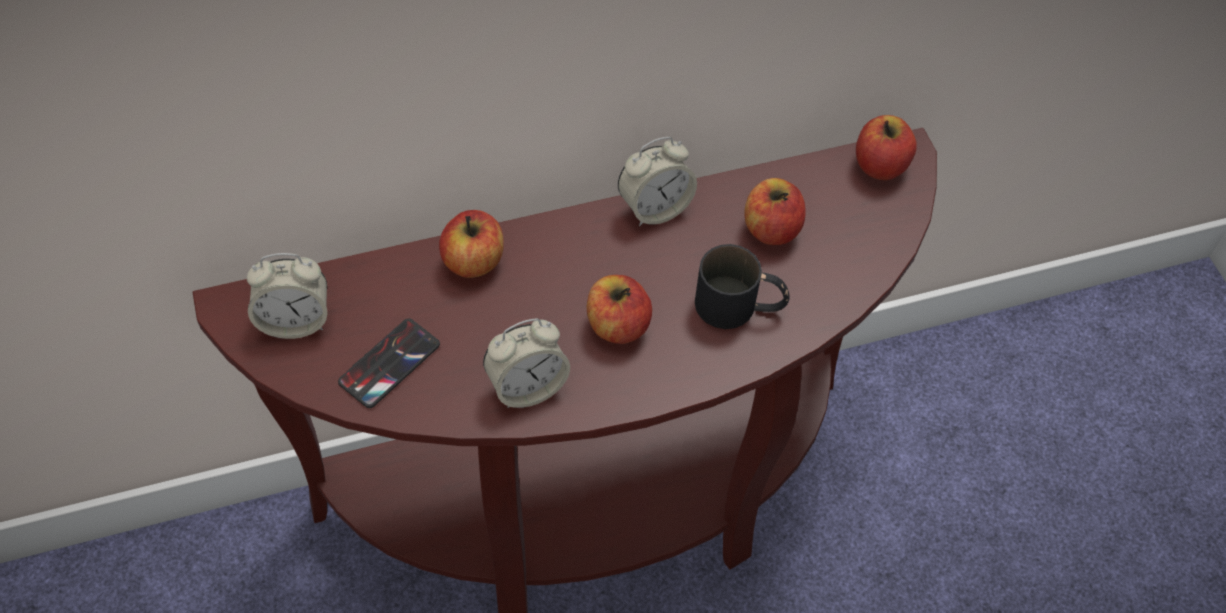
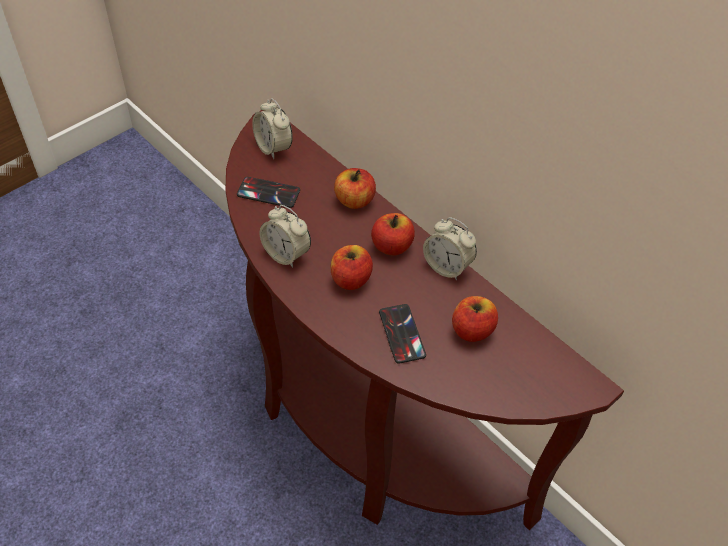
camera: 65 degrees right, 5 degrees down
black mug [695,244,790,329] -> phone [379,304,426,364]
apple [856,115,917,180] -> apple moved to [371,213,415,255]

